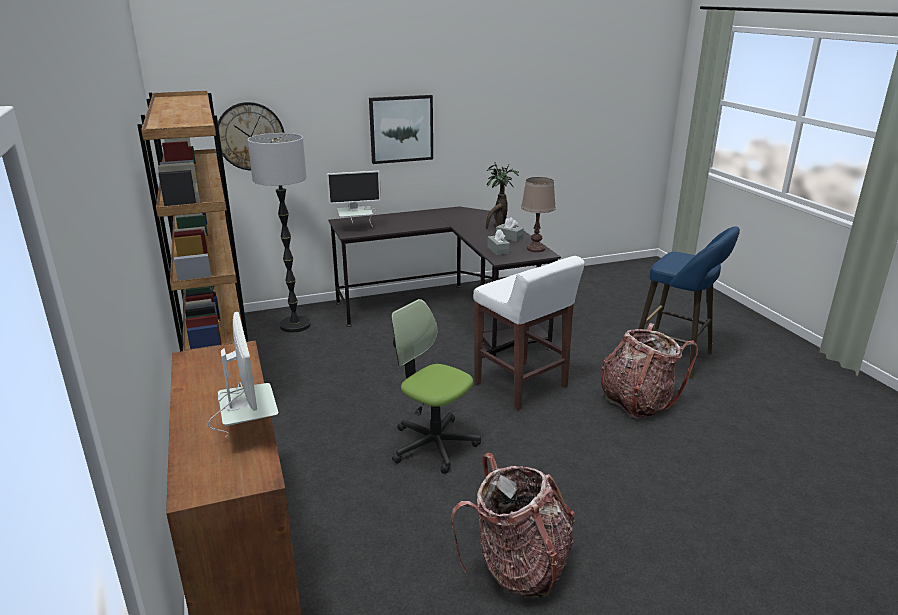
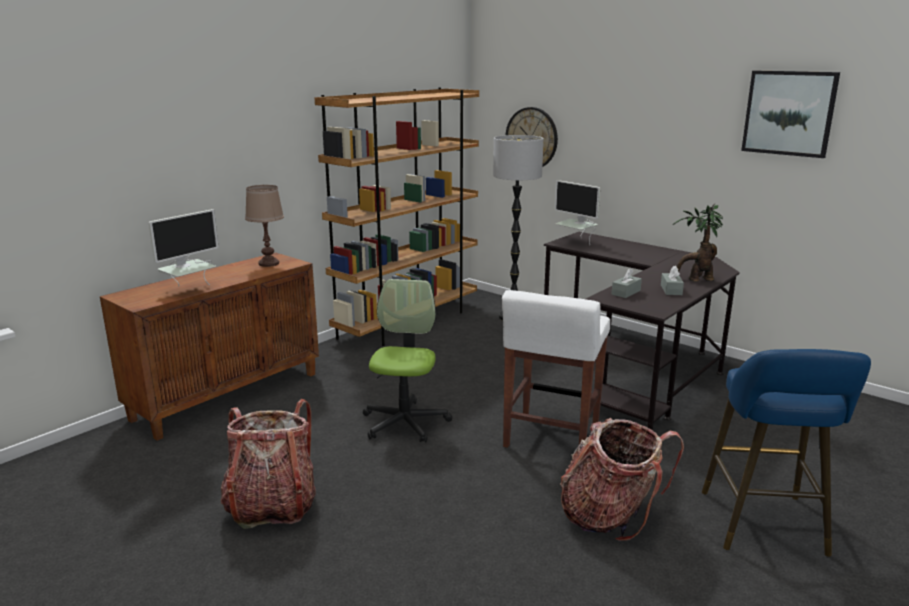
camera: 60 degrees right, 5 degrees down
picture [369,95,433,164] -> picture moved to [741,71,840,158]
brown table lamp [521,177,556,252] -> brown table lamp moved to [245,185,284,267]

